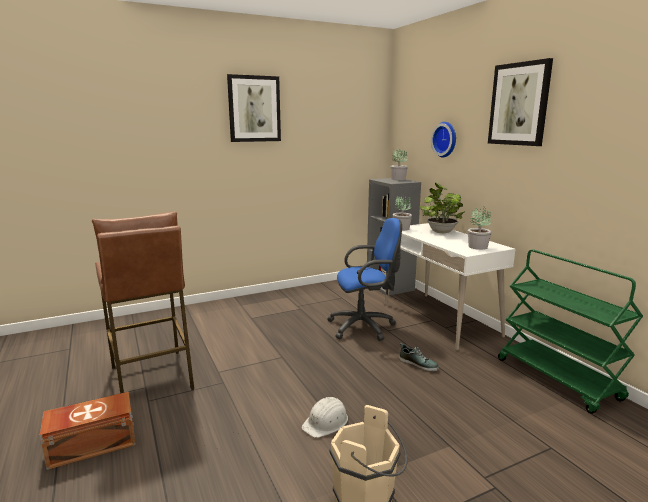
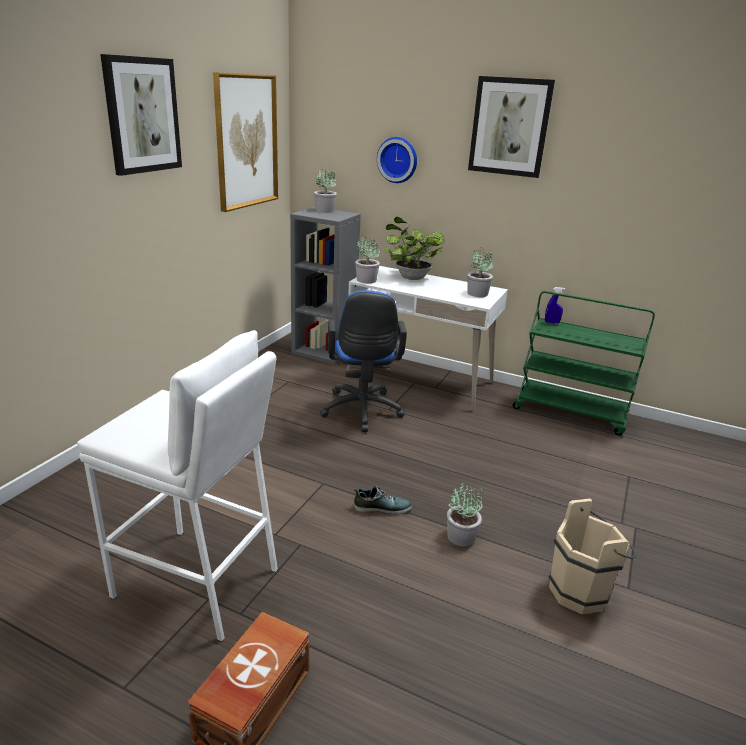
camera: 40 degrees left, 10 degrees up
brown stool [92,212,194,393] -> white stool [77,330,278,642]
white hard hat [302,397,348,438] -> potted plant [447,481,482,547]
blue office chair [327,218,402,341] -> blue office chair turned 135 degrees clockwise [320,290,407,432]
shoe [399,343,439,371] -> shoe moved to [354,486,412,514]
none -> picture [213,72,278,212]
none -> blue spray bottle [545,287,565,324]

